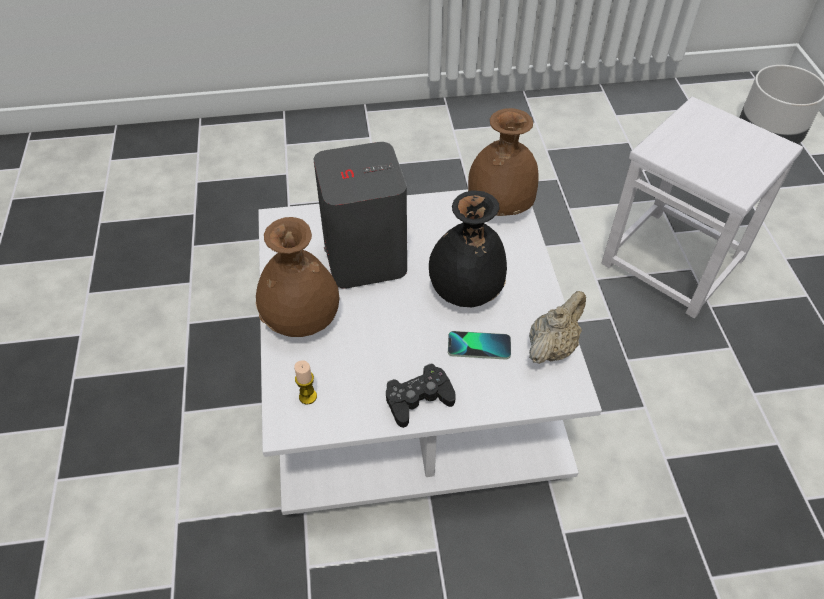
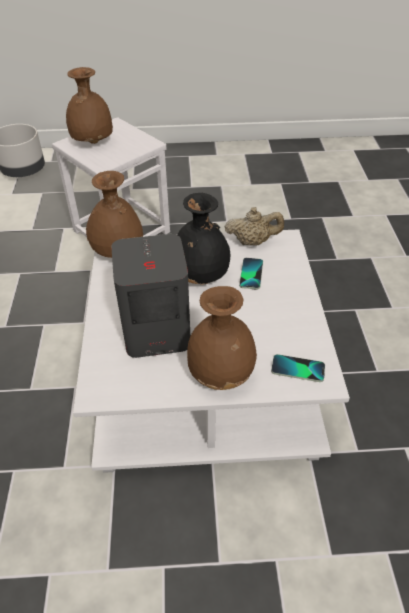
camera: 85 degrees left, 5 degrees down
candle [294,360,317,404] -> phone [271,354,325,382]
black game controller [386,363,456,428] -> none
beige teapot [529,291,586,364] -> beige teapot turned 135 degrees clockwise [225,207,284,246]
none -> brown vase [66,67,113,144]

